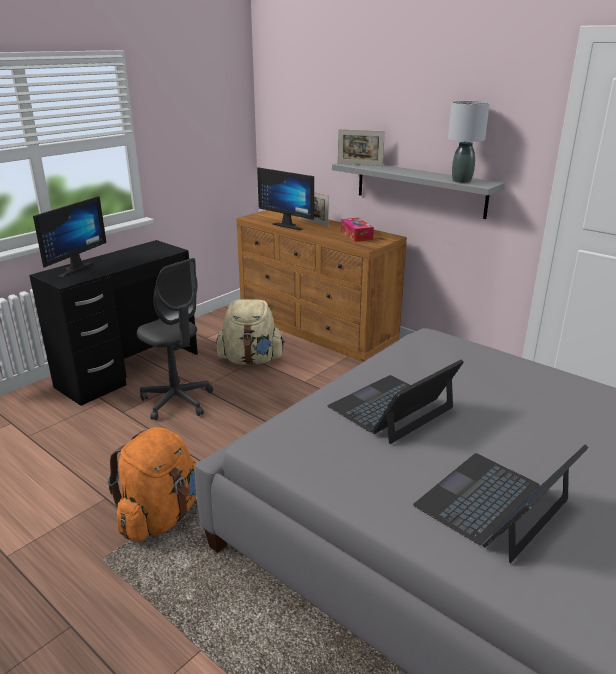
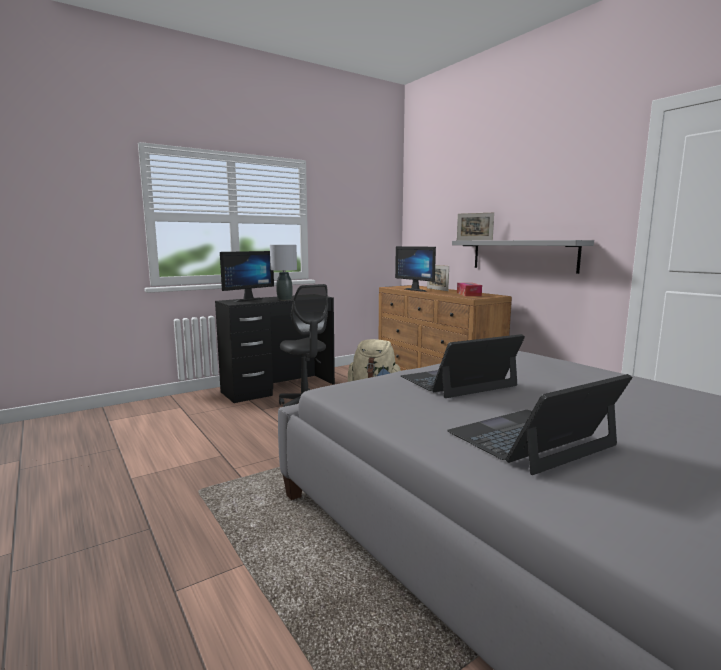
camera: 15 degrees right, 15 degrees down
orange backpack [108,428,196,542] -> none
grey table lamp [448,101,490,183] -> grey table lamp moved to [270,245,297,300]

